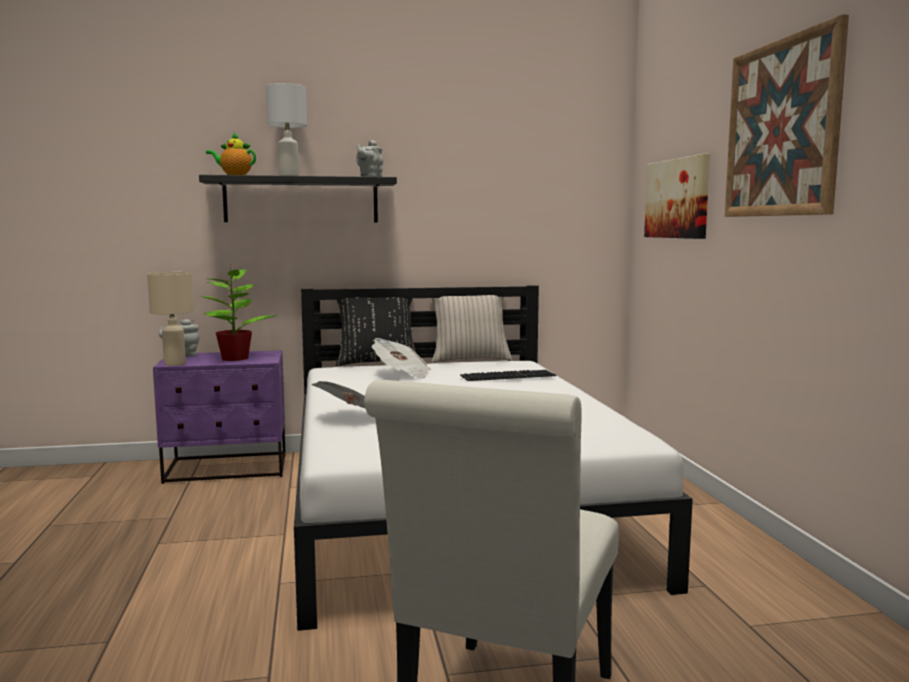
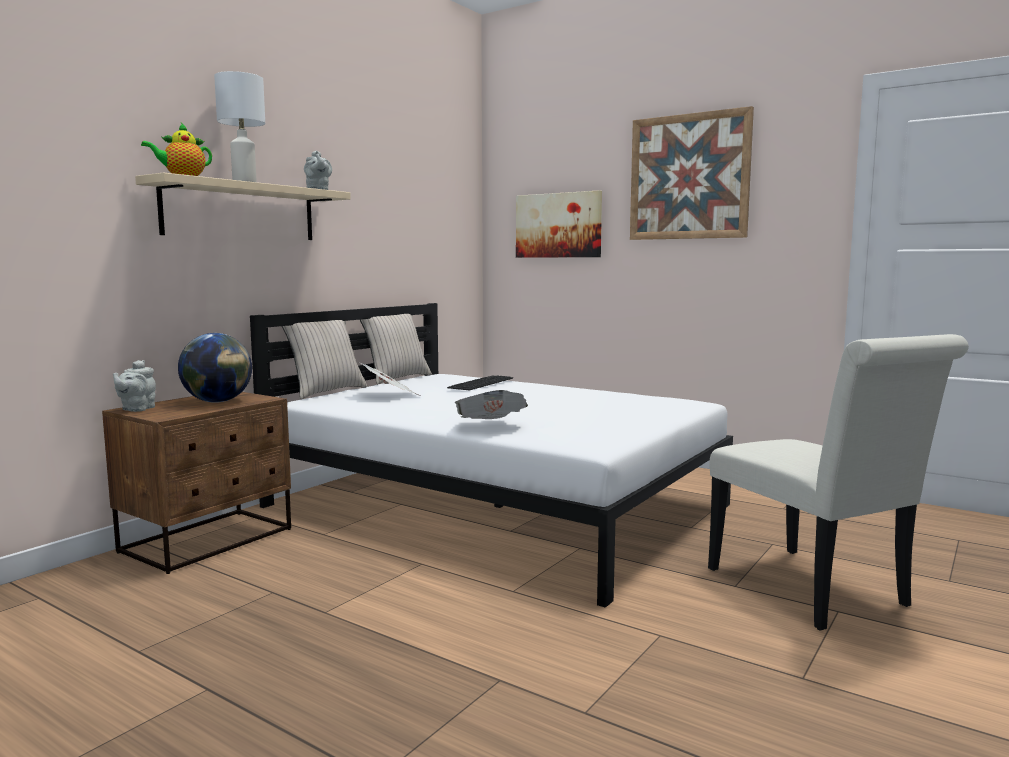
camera: 45 degrees left, 0 degrees up
beige table lamp [147,272,194,366] -> none
purple nightstand [153,350,286,484] -> brown nightstand [102,392,291,574]
black shelf [199,175,397,222] -> beige shelf [135,172,351,240]
potted plant [201,266,275,361] -> globe [178,333,252,403]
black pillow [336,297,417,366] -> beige pillow [282,320,367,399]

